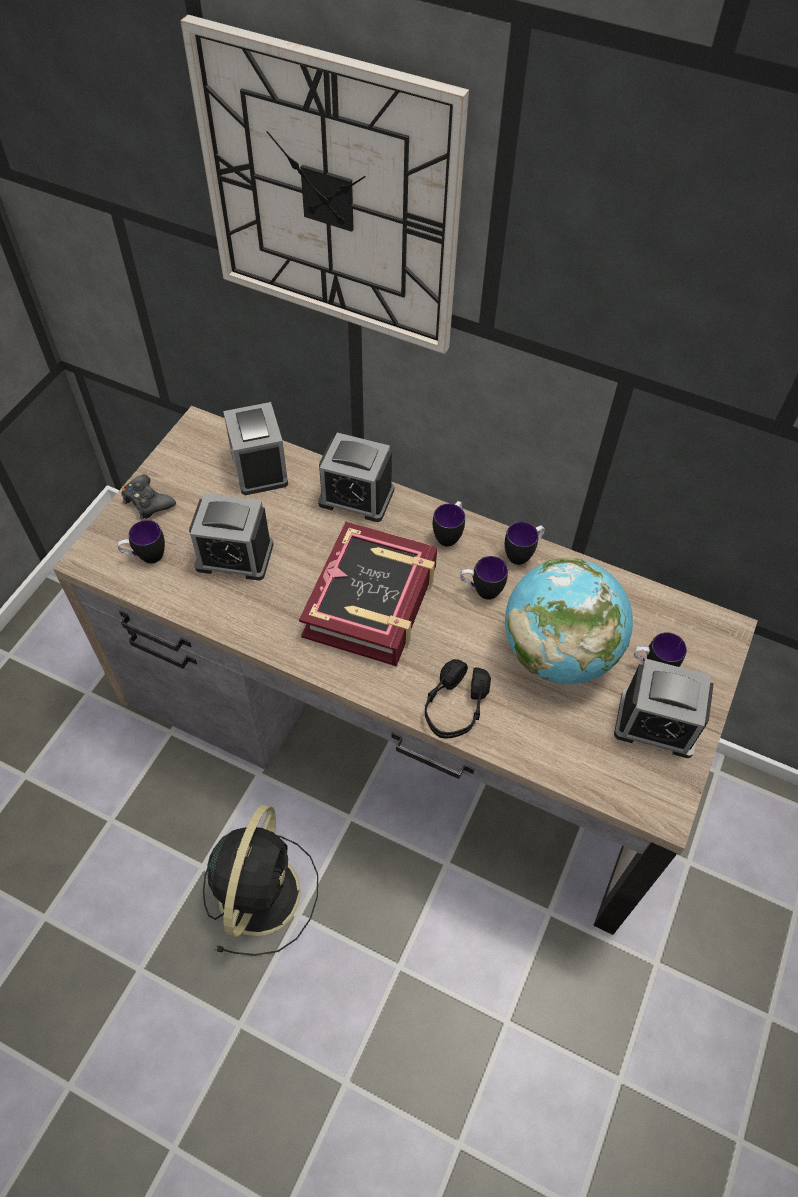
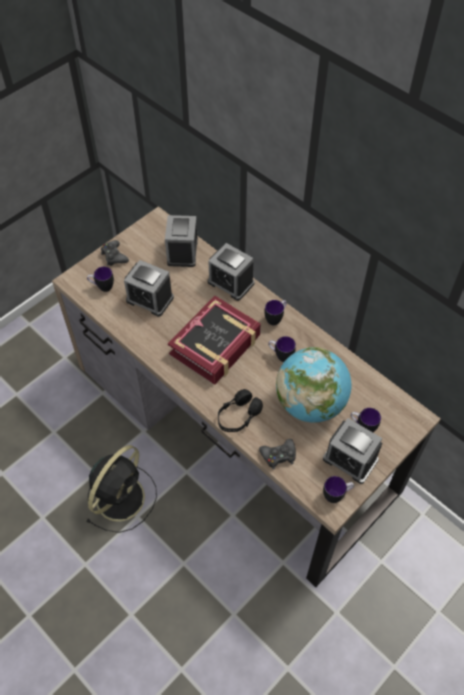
camera: 20 degrees right, 0 degrees up
wall clock [180,15,469,354] -> none
mug [505,522,545,565] -> mug moved to [323,476,354,503]
none -> black game controller [259,439,296,469]

